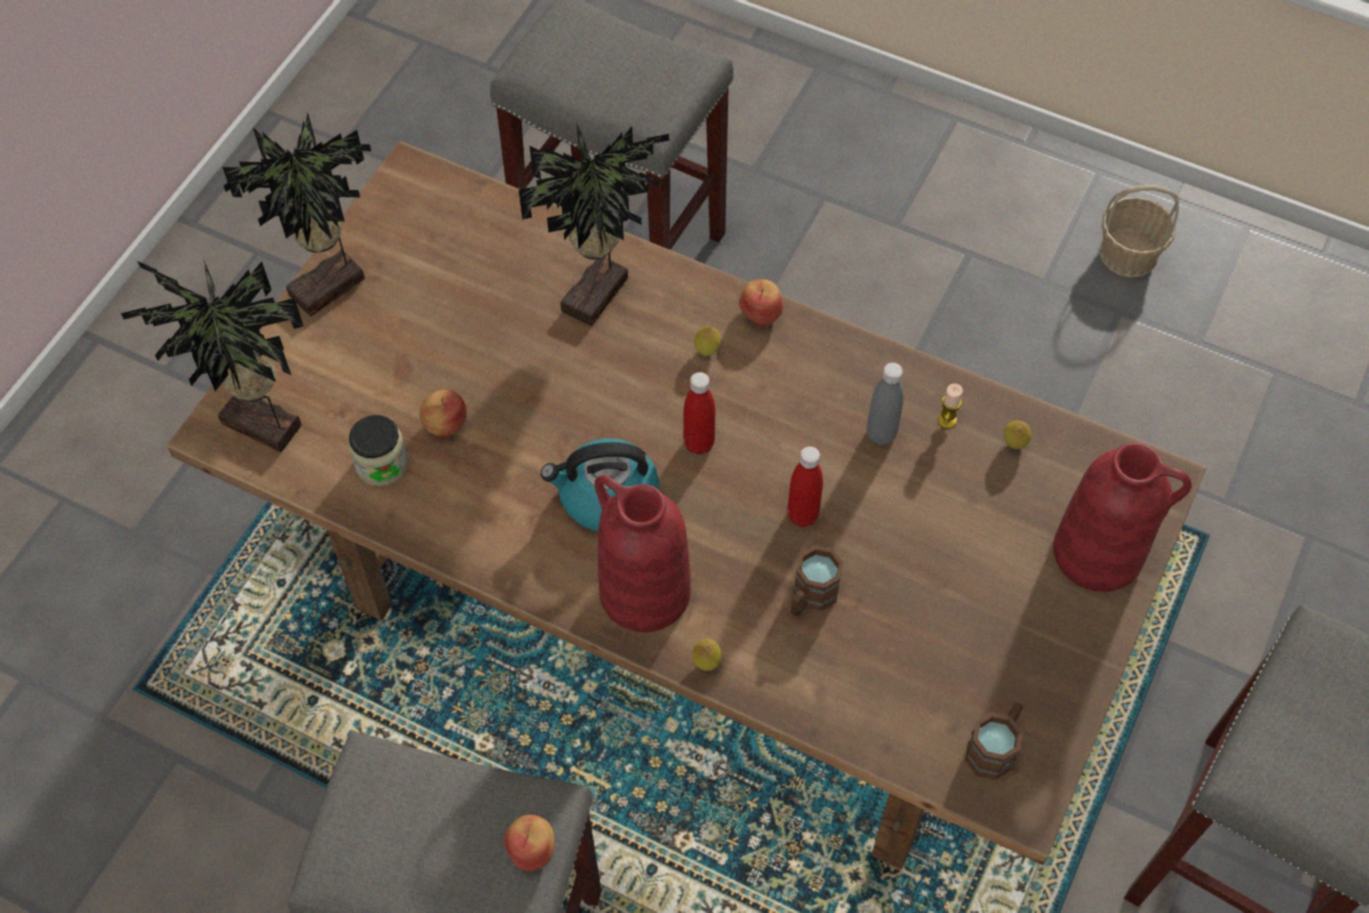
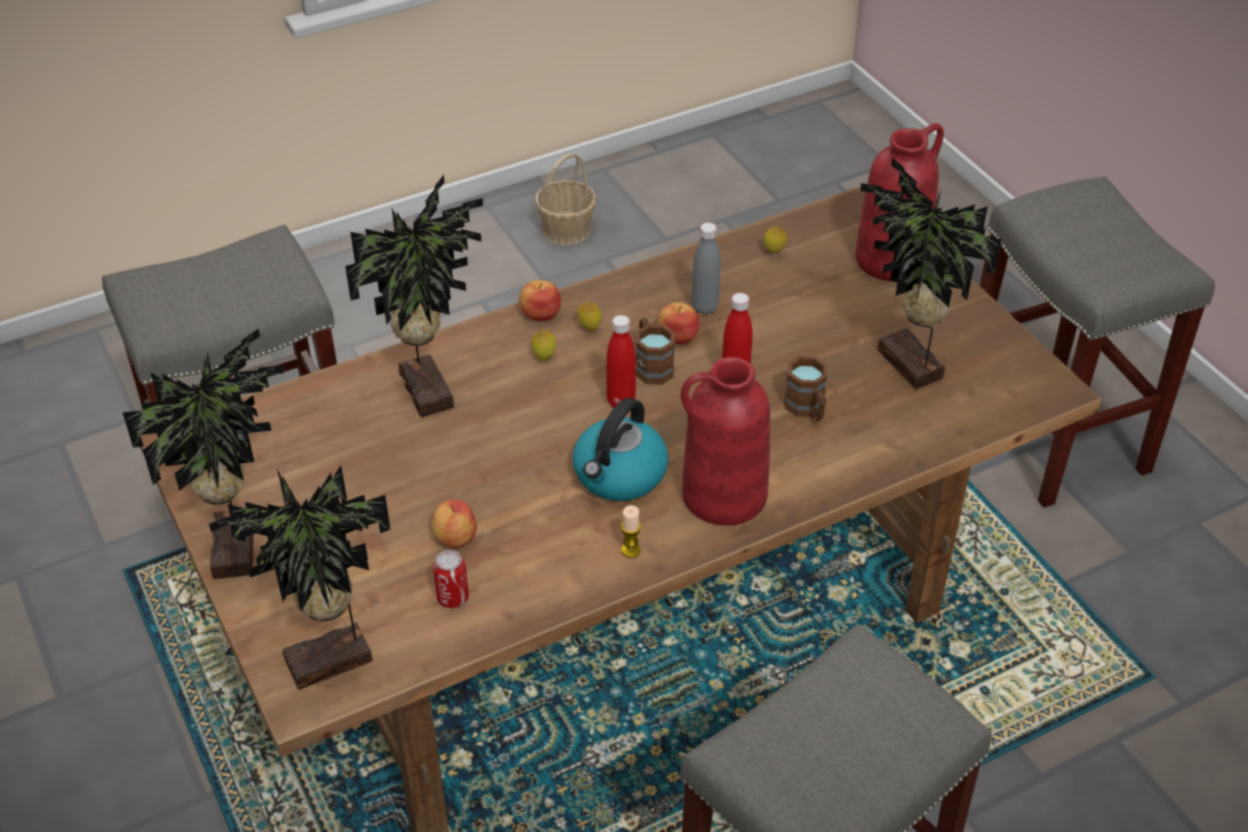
camera: 55 degrees left, 15 degrees down
jar [348,415,408,486] -> can [433,550,469,608]
apple [504,815,554,871] -> apple moved to [657,302,700,344]
lemon [692,639,721,671] -> lemon moved to [577,302,602,331]
candle [938,383,963,429] -> candle moved to [621,505,641,558]
brown mug [965,702,1023,780] -> brown mug moved to [636,318,675,385]
none -> potted plant [860,157,1002,389]

